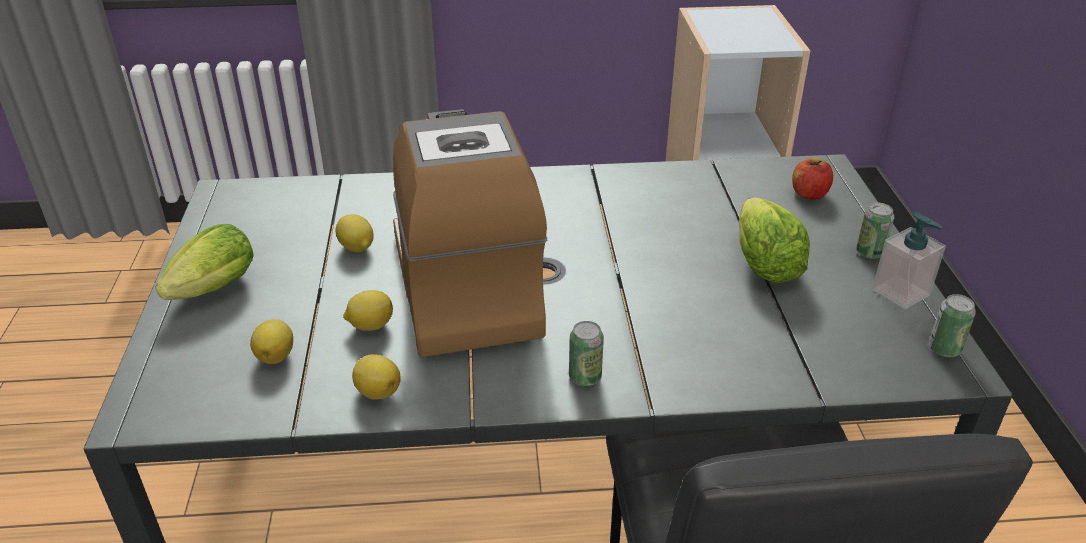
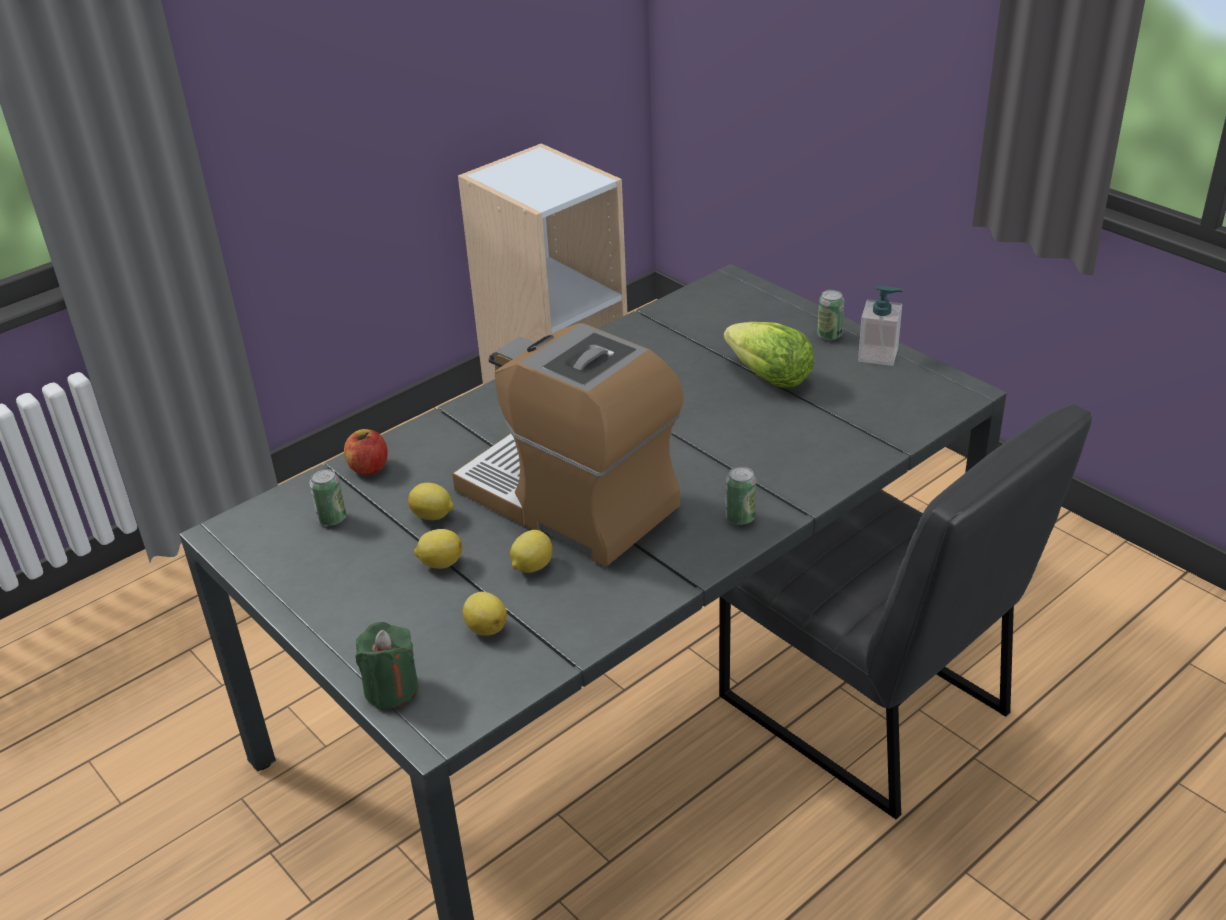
camera: 35 degrees left, 0 degrees up
lettuce [155,224,254,300] -> none
lemon [352,354,401,400] -> lemon moved to [414,529,462,569]
apple [792,158,833,200] -> apple moved to [344,429,388,475]
can [929,294,976,357] -> can moved to [309,468,346,526]
none -> green candle [356,622,418,709]

